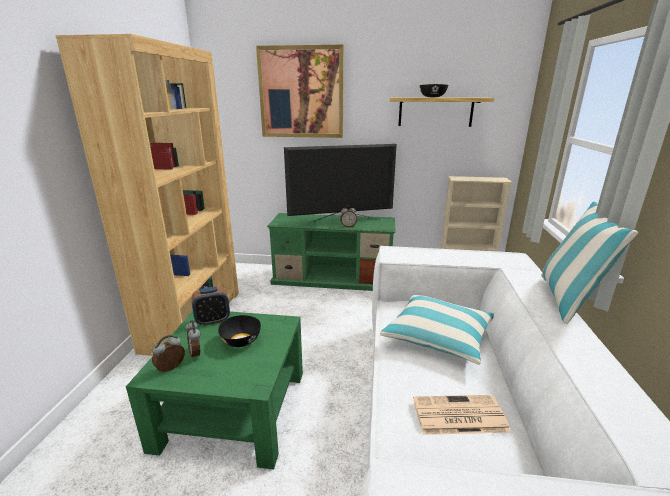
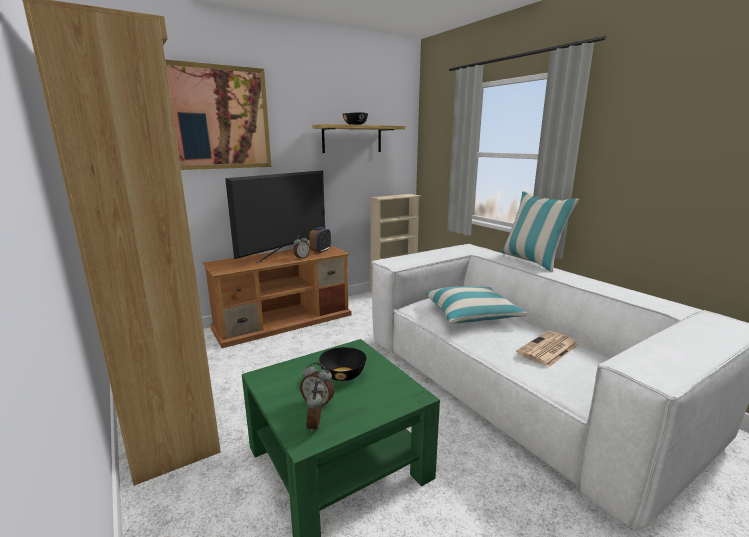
camera: 40 degrees left, 5 degrees down
alarm clock [192,287,230,326] -> alarm clock moved to [309,227,331,253]
green tv stand [267,213,396,291] -> brown tv stand [202,245,352,348]

